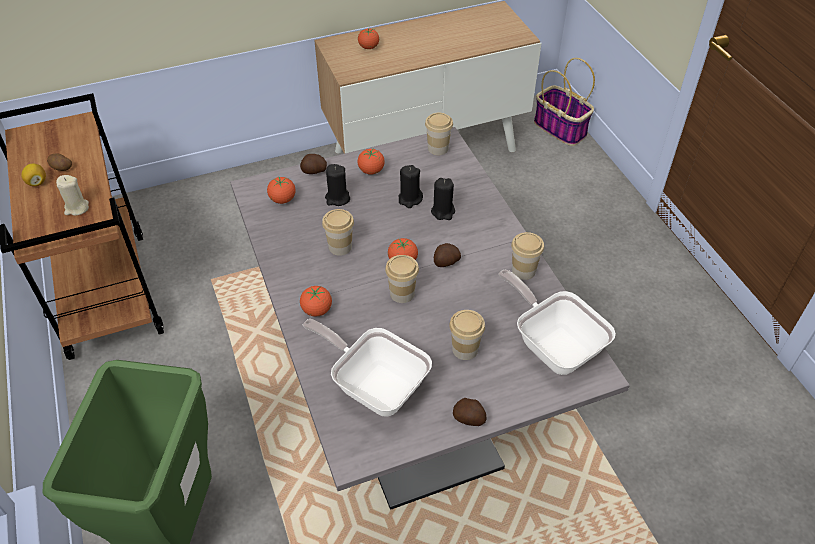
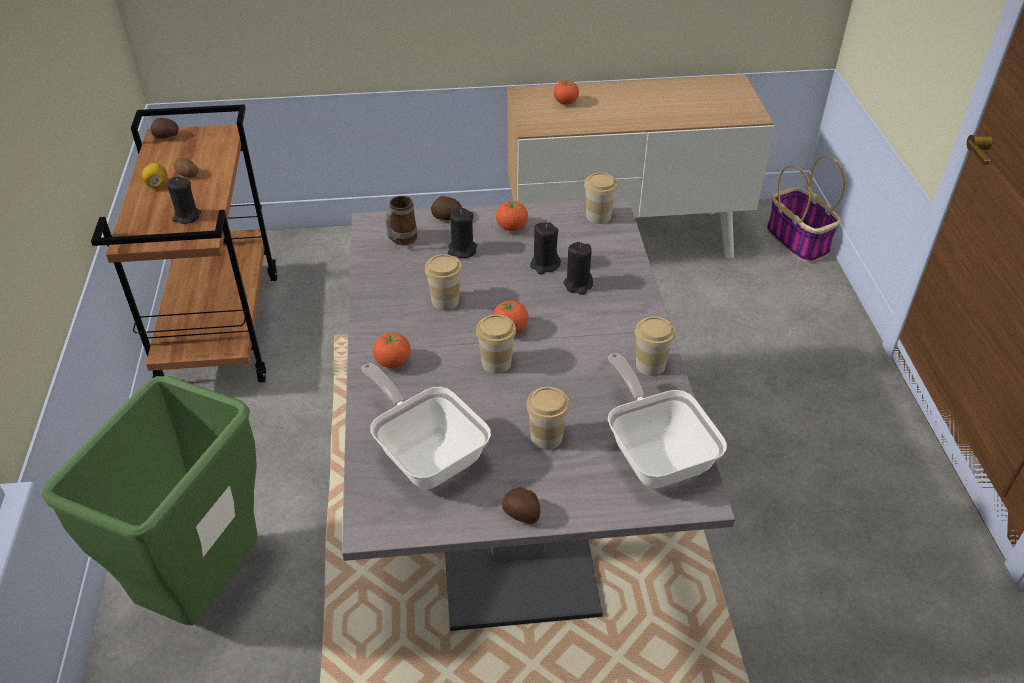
camera: 15 degrees right, 5 degrees down
beige candle [56,175,89,216] -> black candle [167,177,201,224]
tomato [267,177,296,204] -> mug [385,196,417,245]
potato [434,243,461,267] -> potato moved to [150,118,179,139]

